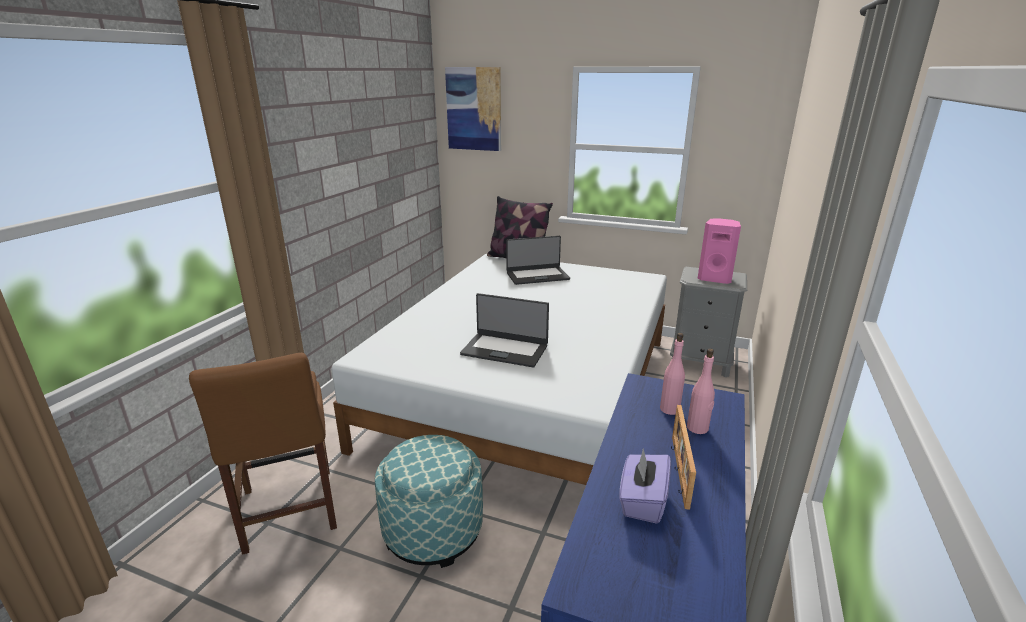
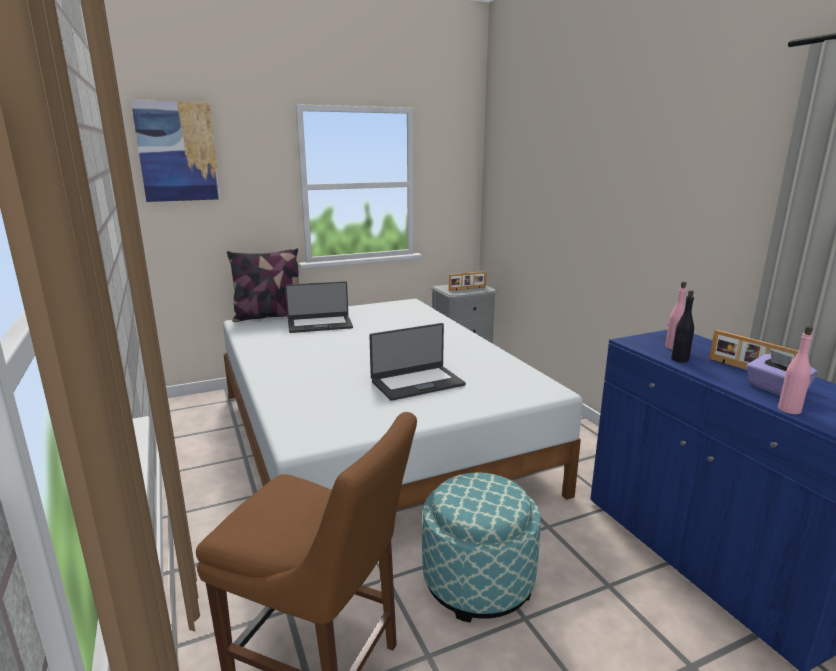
camera: 45 degrees left, 5 degrees down
laptop [506,236,570,285] -> laptop turned 45 degrees clockwise [285,281,353,333]
pink bottle [687,348,715,434] -> pink bottle moved to [778,326,813,414]
pink speaker [698,218,741,284] -> picture frame [449,271,487,291]
none -> black bottle [671,290,694,362]

